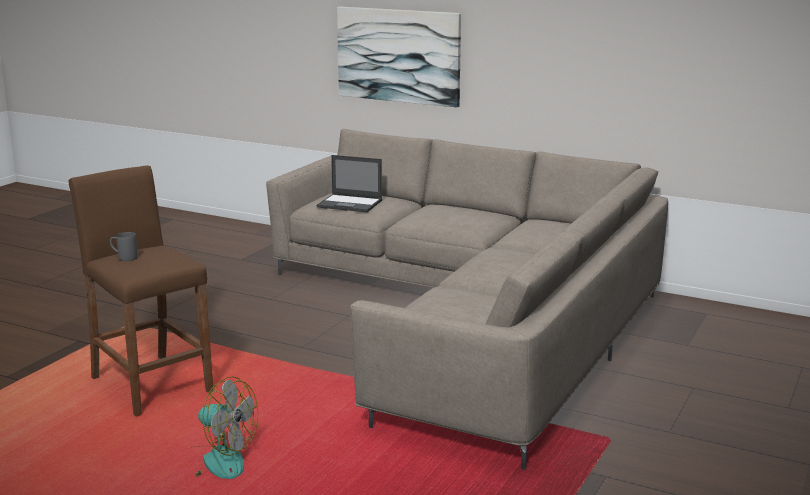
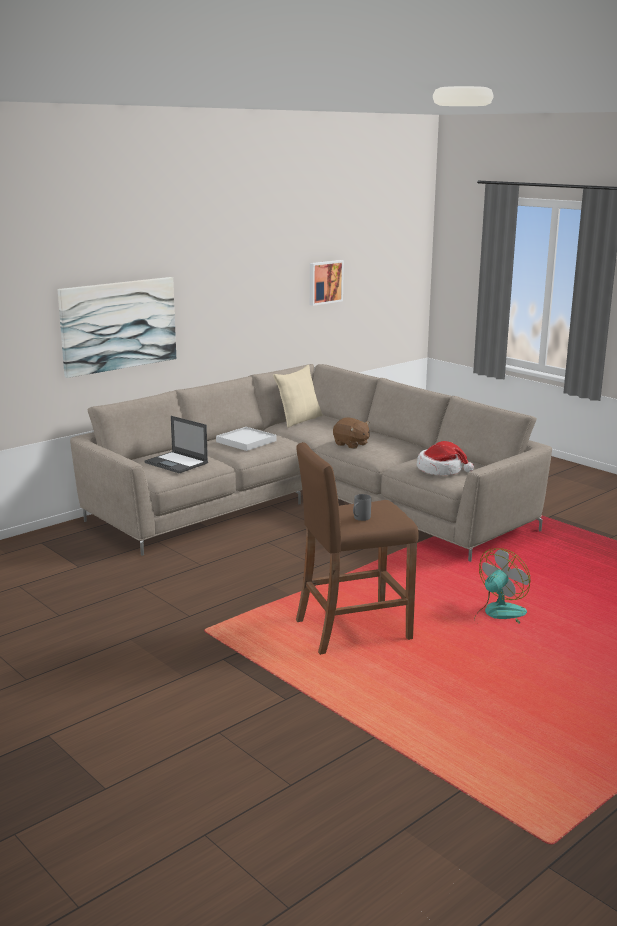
camera: 70 degrees left, 0 degrees up
laptop [317,155,382,212] -> laptop turned 90 degrees clockwise [144,416,208,473]
none -> white tray [216,427,276,451]
none -> beige pillow [273,365,323,428]
none -> picture [310,260,344,306]
none -> brown plush toy [333,418,370,449]
none -> hat [417,441,474,475]

